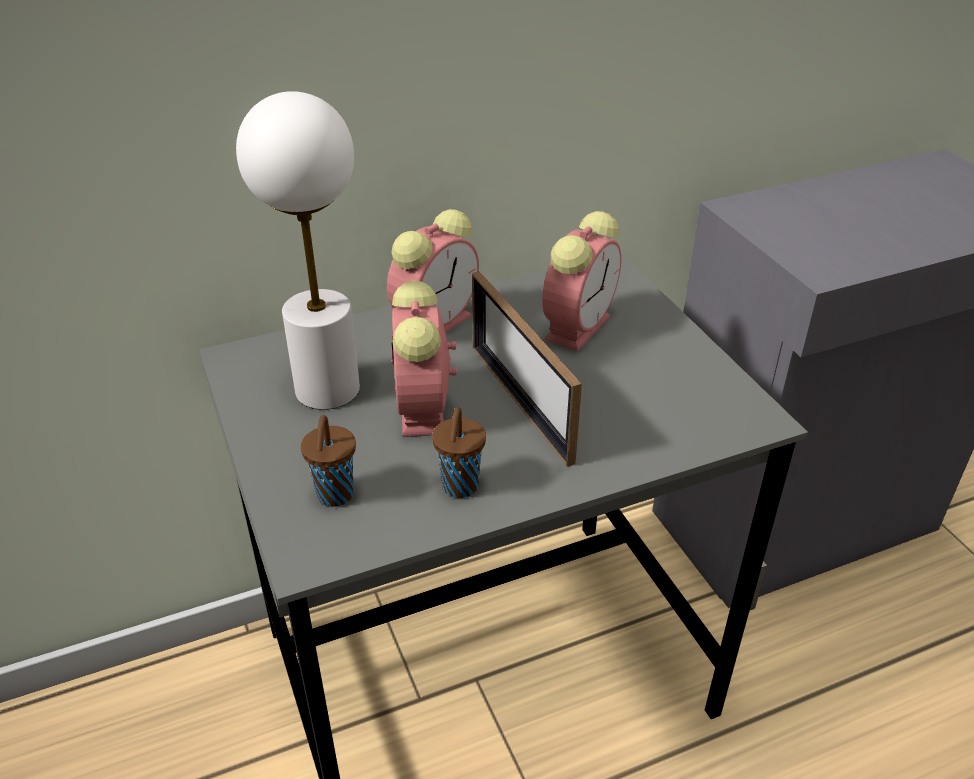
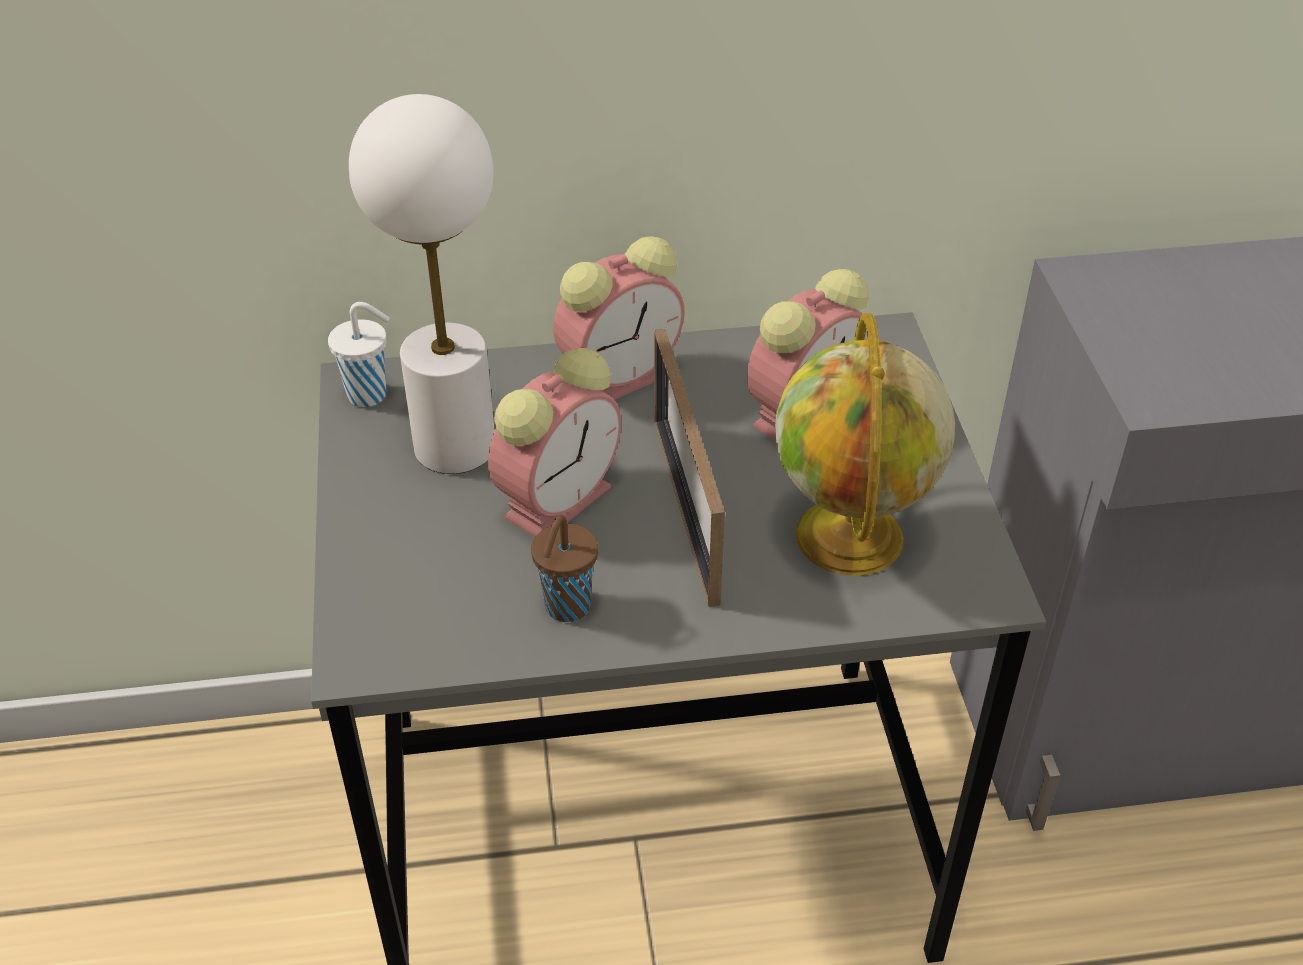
camera: 15 degrees right, 5 degrees up
brown cup [301,415,356,507] -> none
alarm clock [391,281,457,437] -> alarm clock turned 150 degrees counterclockwise [488,348,621,538]
none -> white cup [328,302,390,407]
none -> globe [775,313,955,576]

